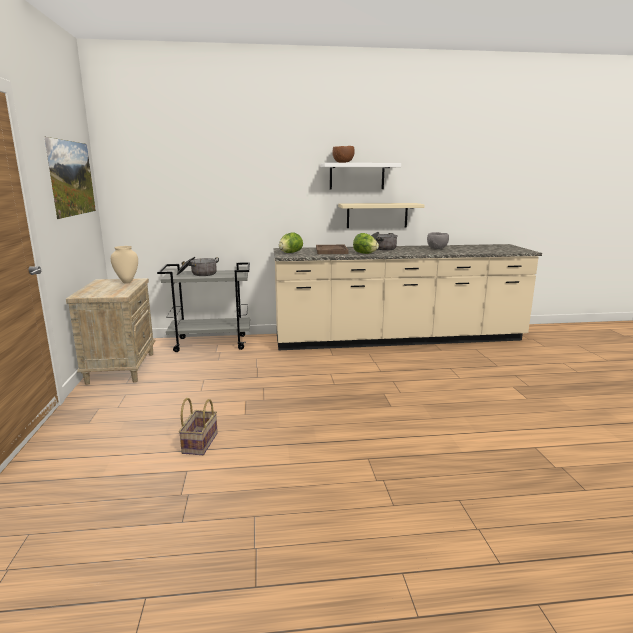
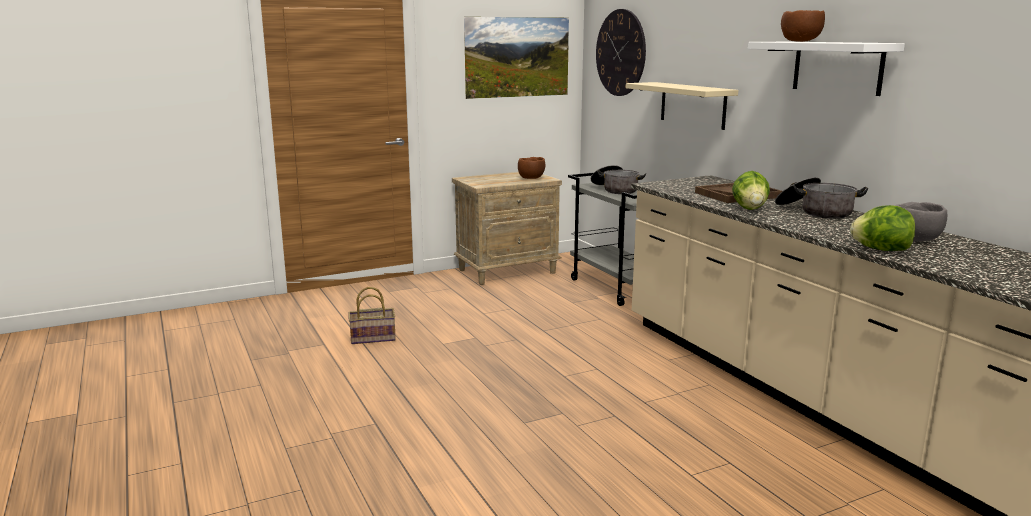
camera: 70 degrees right, 0 degrees up
beige vase [111,246,138,284] -> brown bowl [518,157,545,179]
lettuce [279,232,303,253] -> lettuce moved to [850,205,915,251]
beige shelf [338,203,425,228] -> beige shelf moved to [626,82,738,130]
none -> wall clock [596,9,646,96]

